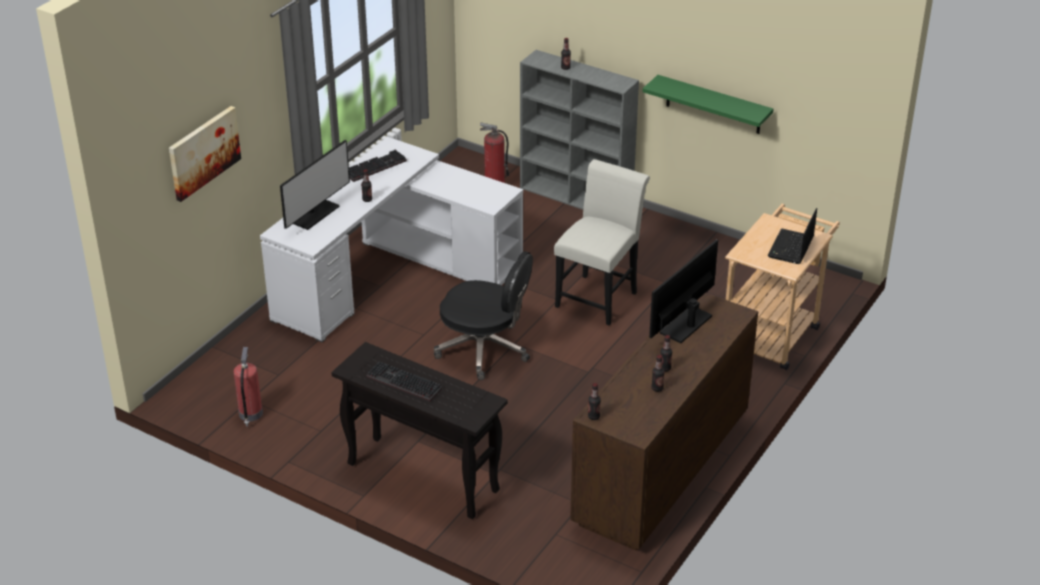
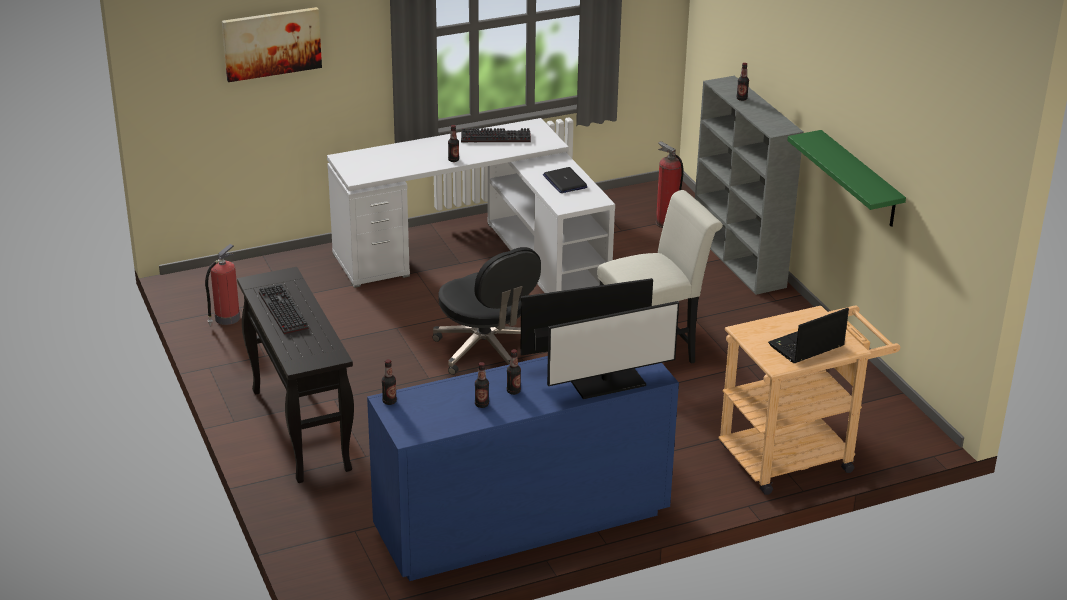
camera: 35 degrees right, 5 degrees down
monitor [280,140,350,230] -> monitor moved to [547,301,679,399]
brown dresser [570,293,758,551] -> blue dresser [367,356,679,581]
none -> laptop [543,167,588,193]

